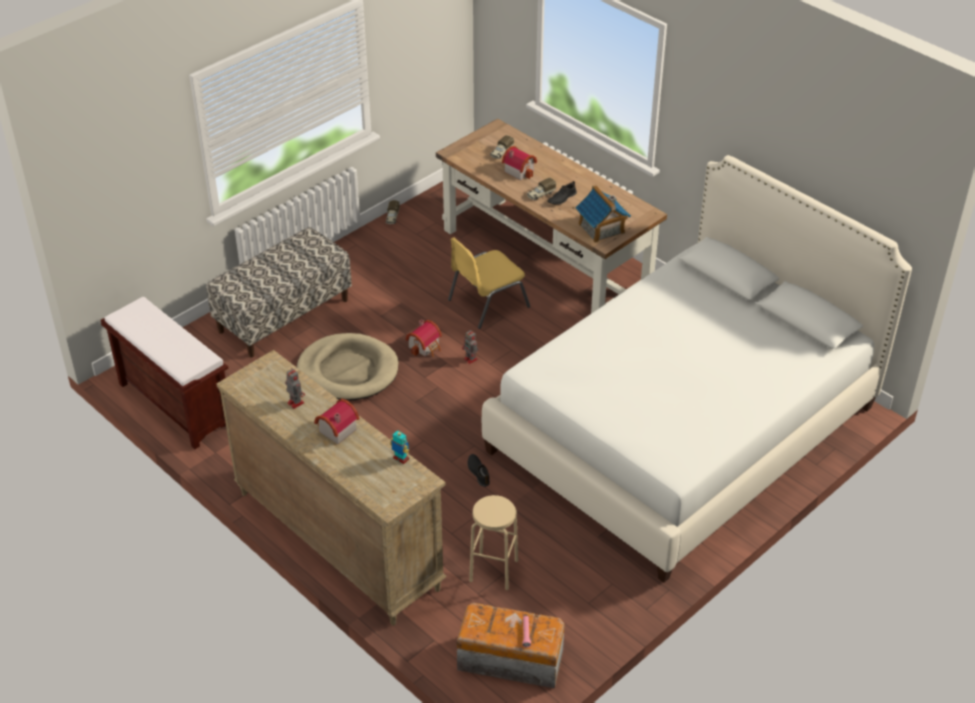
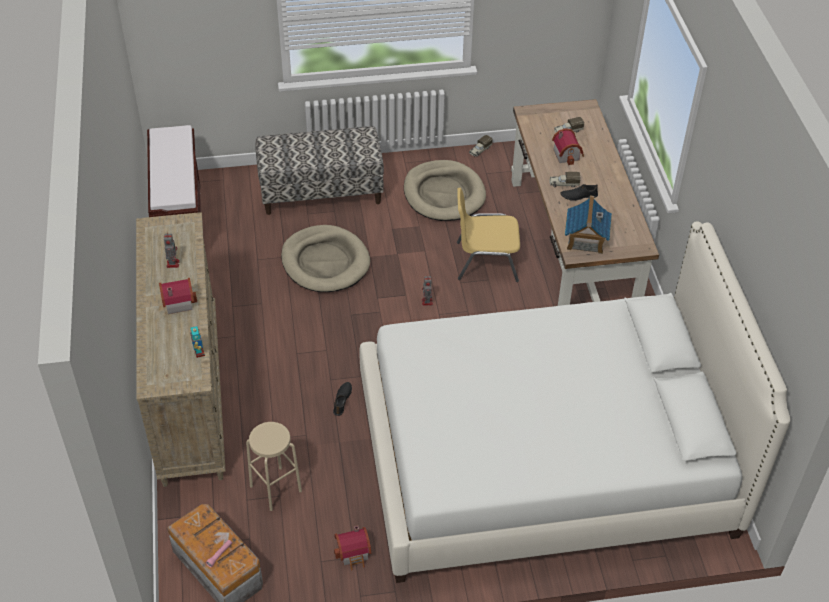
camera: 35 degrees right, 5 degrees up
toy house [405,319,442,357] -> toy house moved to [334,526,371,570]
none -> beige dog bed [404,160,486,221]

